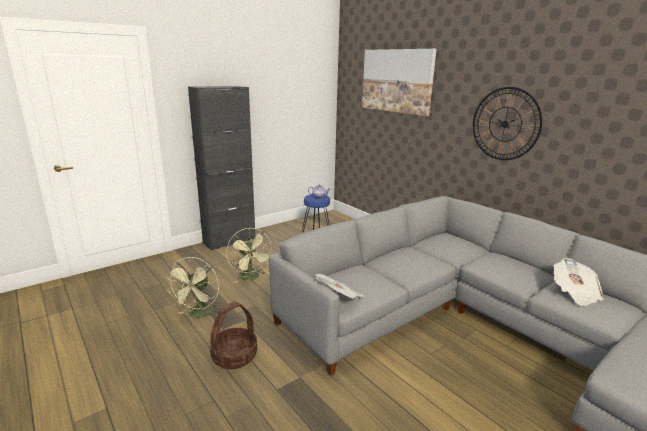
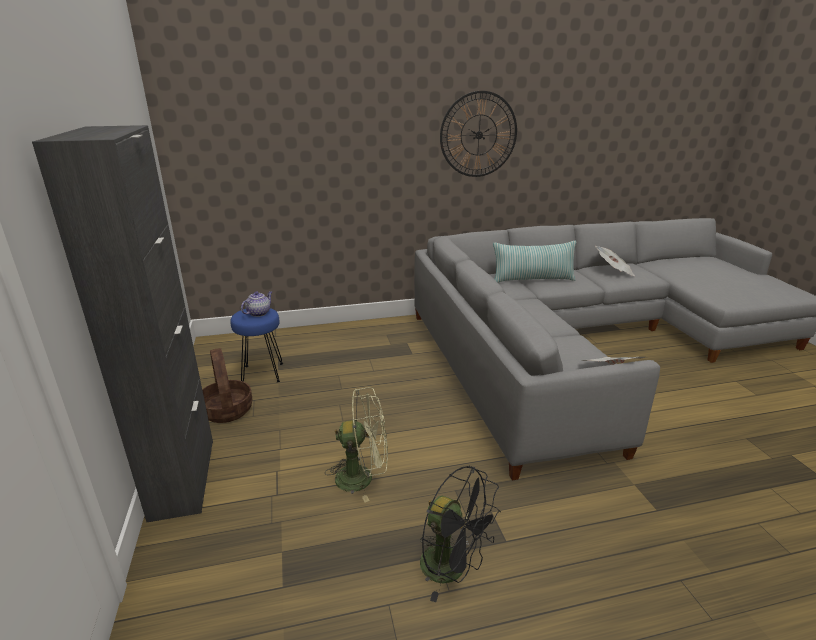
camera: 65 degrees left, 5 degrees up
green fan [166,257,221,318] -> black fan [420,466,501,602]
basket [210,302,257,369] -> basket moved to [202,348,253,423]
picture [362,49,437,116] -> none
none -> pillow [493,241,576,283]

